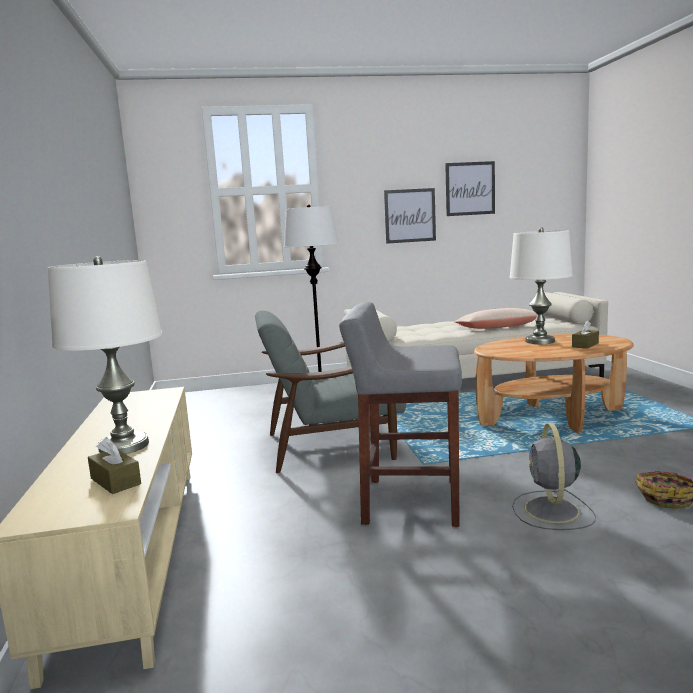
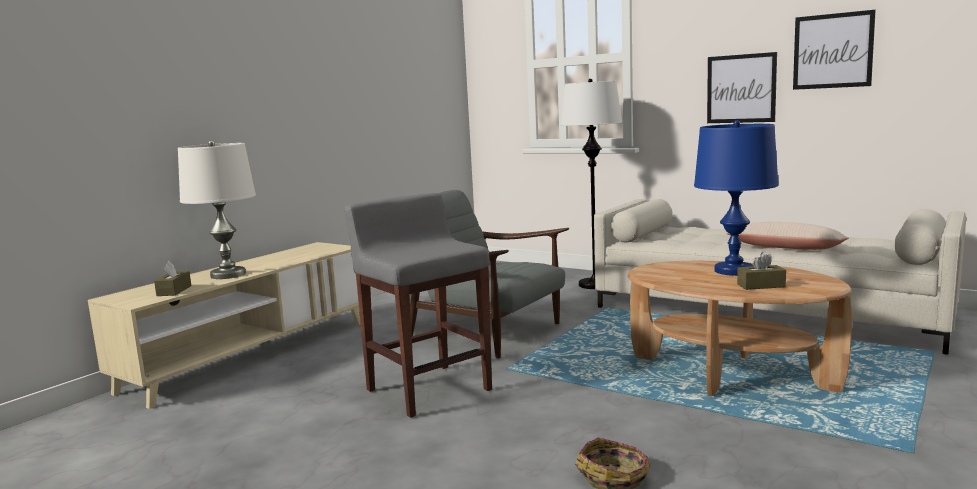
camera: 45 degrees right, 0 degrees up
white table lamp [510,227,573,344] -> blue table lamp [694,120,779,276]
grey fan [512,423,596,530] -> none

